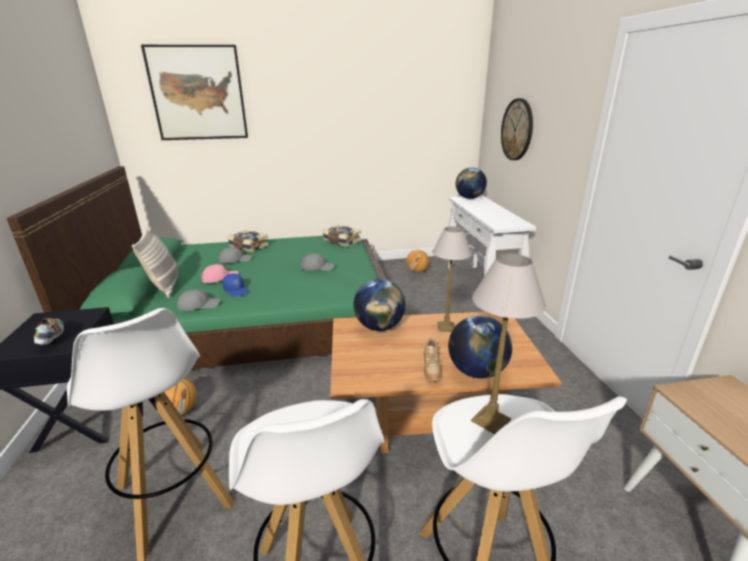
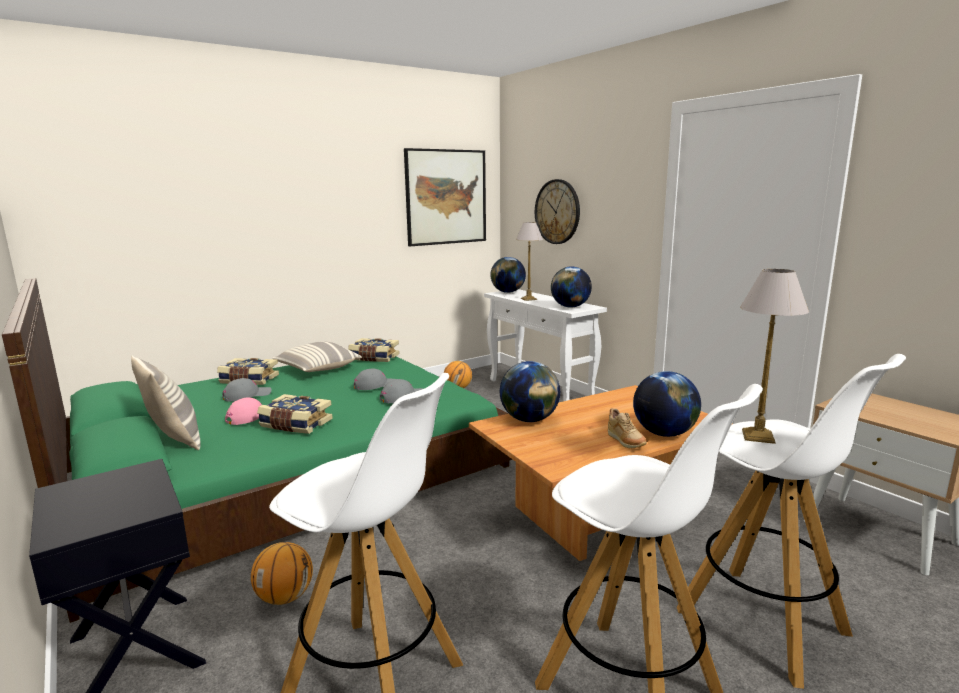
camera: 25 degrees left, 10 degrees down
shoe [34,318,64,345] -> none
picture [141,45,248,140] -> picture moved to [404,148,486,246]
grey cap [177,289,220,311] -> grey cap moved to [380,379,423,404]
blue cap [223,273,249,297] -> book [257,394,333,434]
table lamp [432,226,472,332] -> table lamp moved to [516,222,543,301]
none -> pillow [272,341,362,372]
none -> globe [551,266,592,308]

